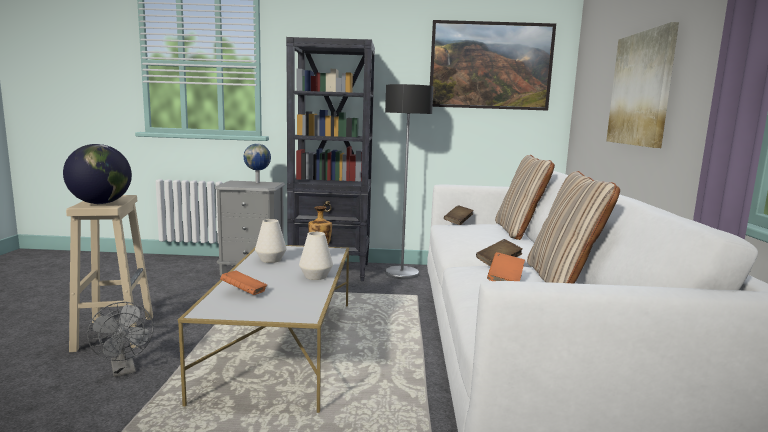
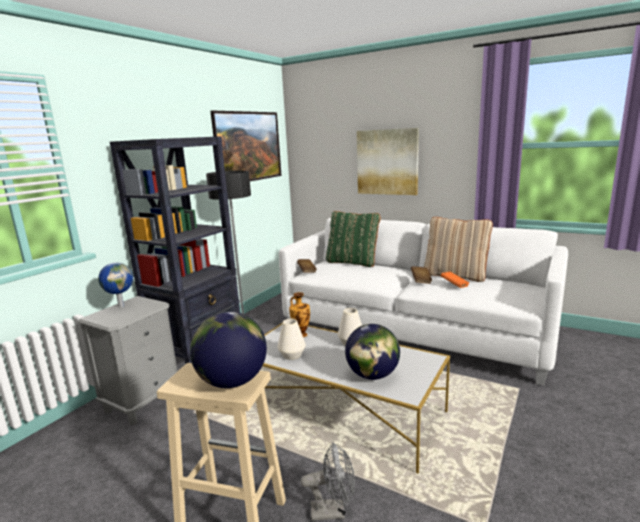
camera: 60 degrees left, 5 degrees up
orange book [220,270,267,295] -> globe [345,324,400,380]
beige pillow [495,155,555,240] -> green pillow [326,211,381,267]

